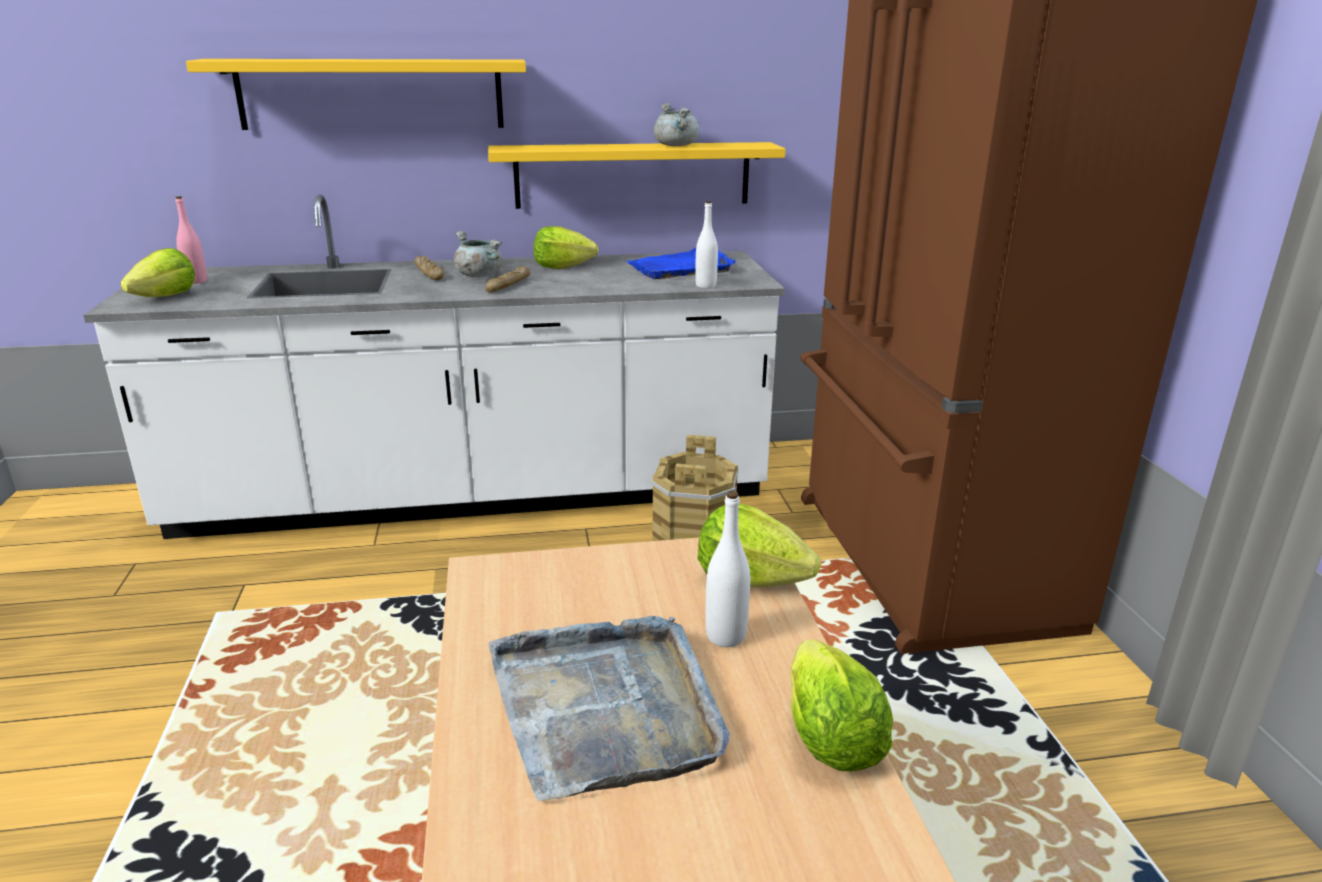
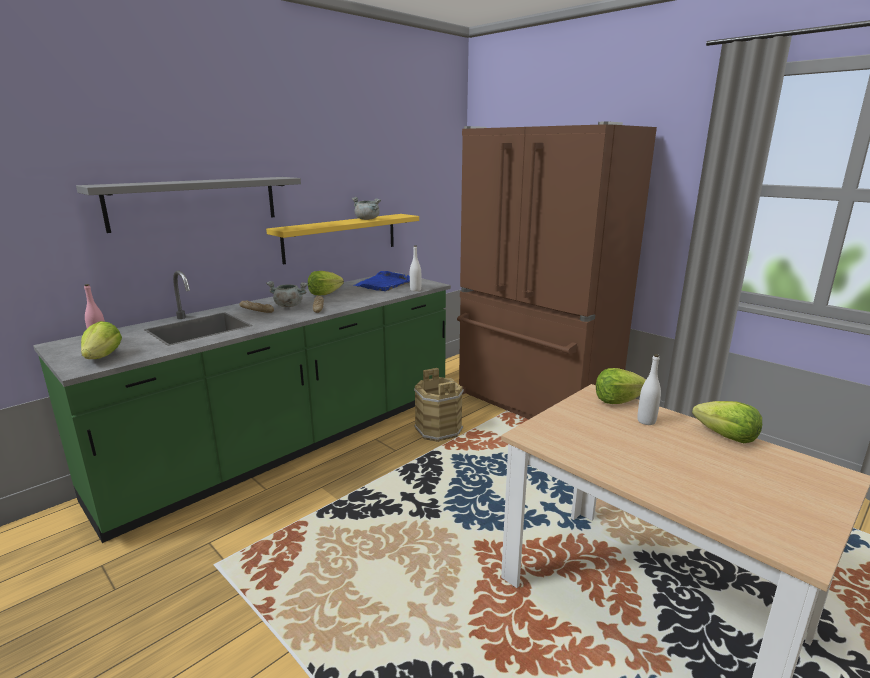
camera: 35 degrees left, 5 degrees down
white counter [83,195,785,539] -> green counter [33,270,451,543]
yellow shelf [186,59,526,130] -> grey shelf [76,177,301,233]
grey tray [489,616,730,801] -> none

